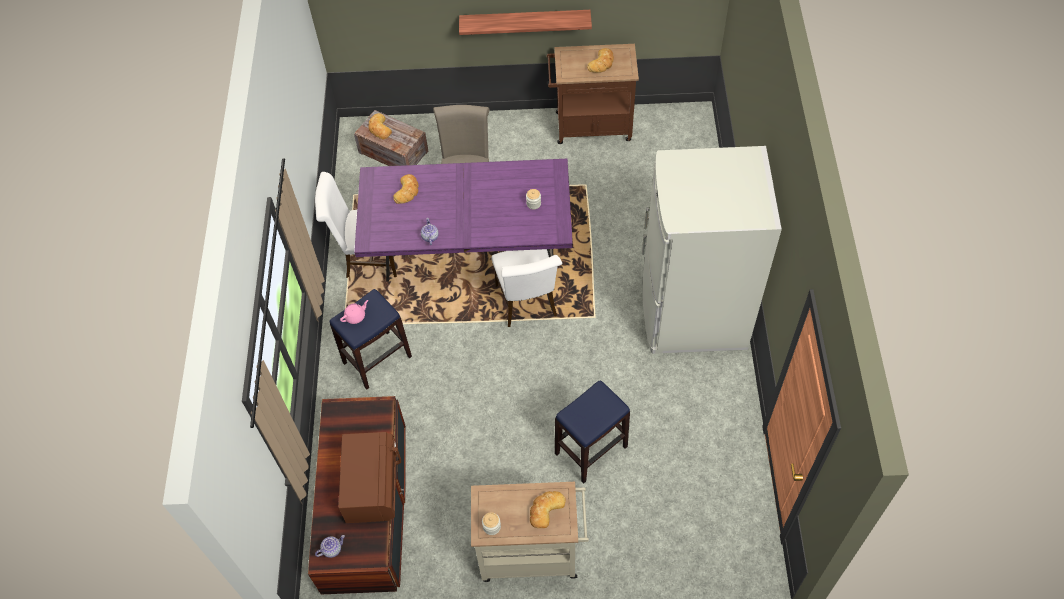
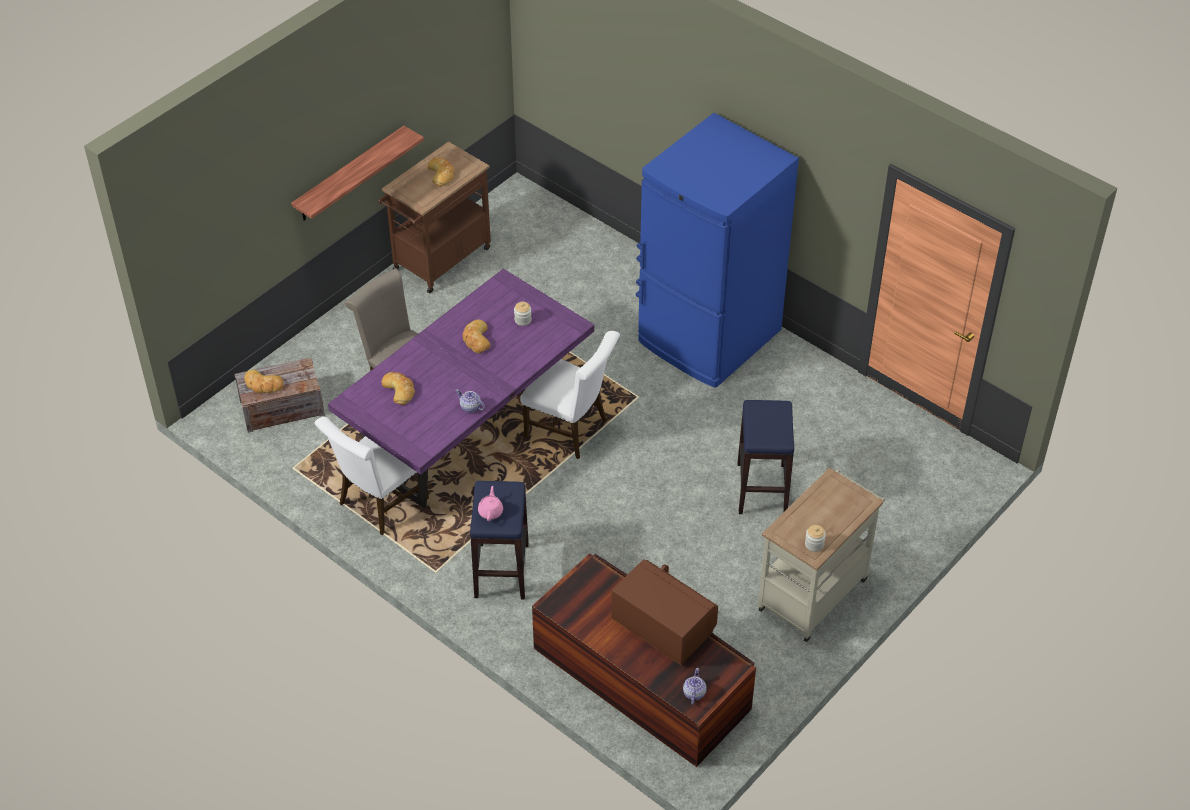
camera: 50 degrees left, 10 degrees down
bread [530,491,566,528] -> bread moved to [463,320,490,353]
white fridge [642,146,782,354] -> blue fridge [636,113,799,388]

